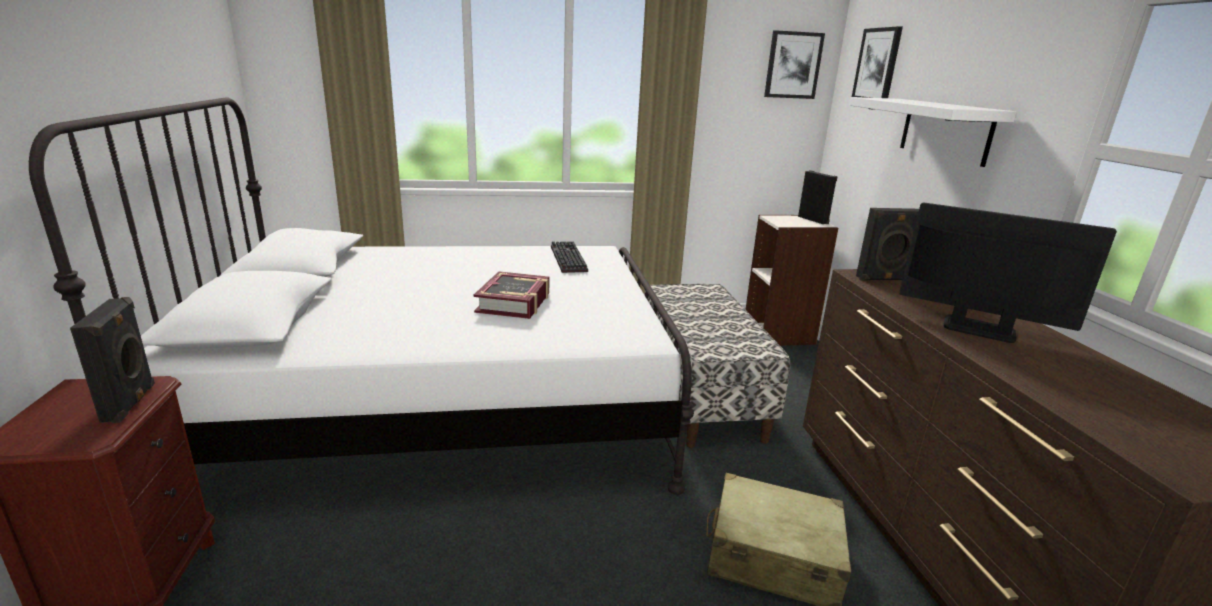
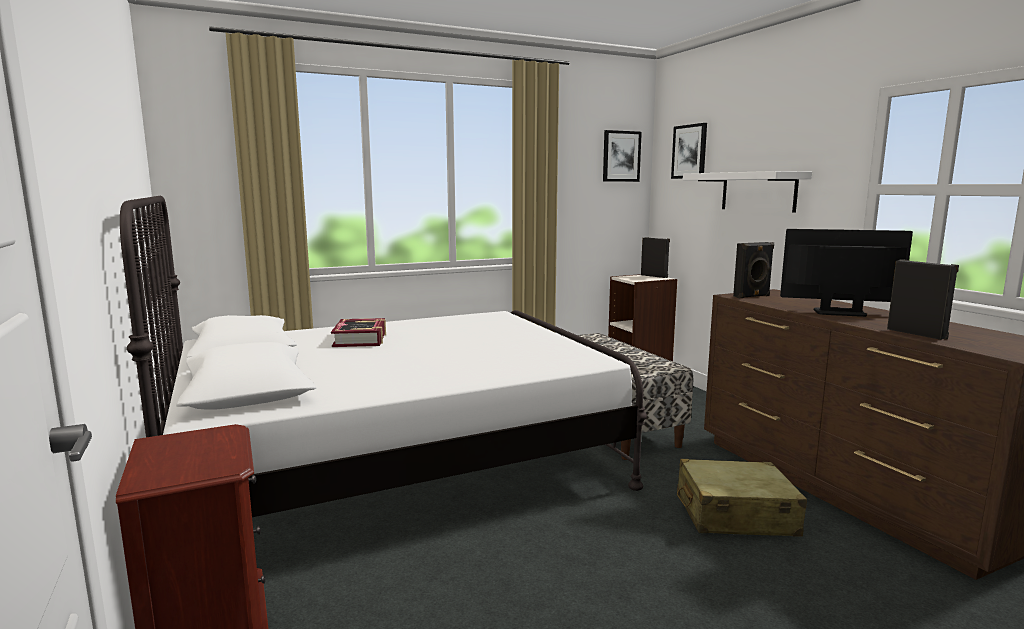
camera: 15 degrees left, 10 degrees down
black speaker [70,297,155,423] -> black speaker moved to [887,259,959,340]
book [474,272,549,319] -> book moved to [331,318,386,347]
keyboard [551,241,588,273] -> none

